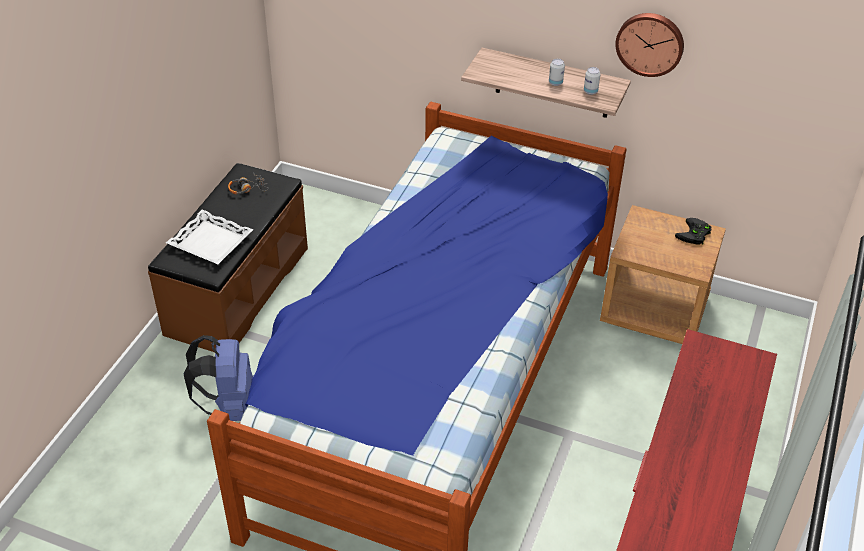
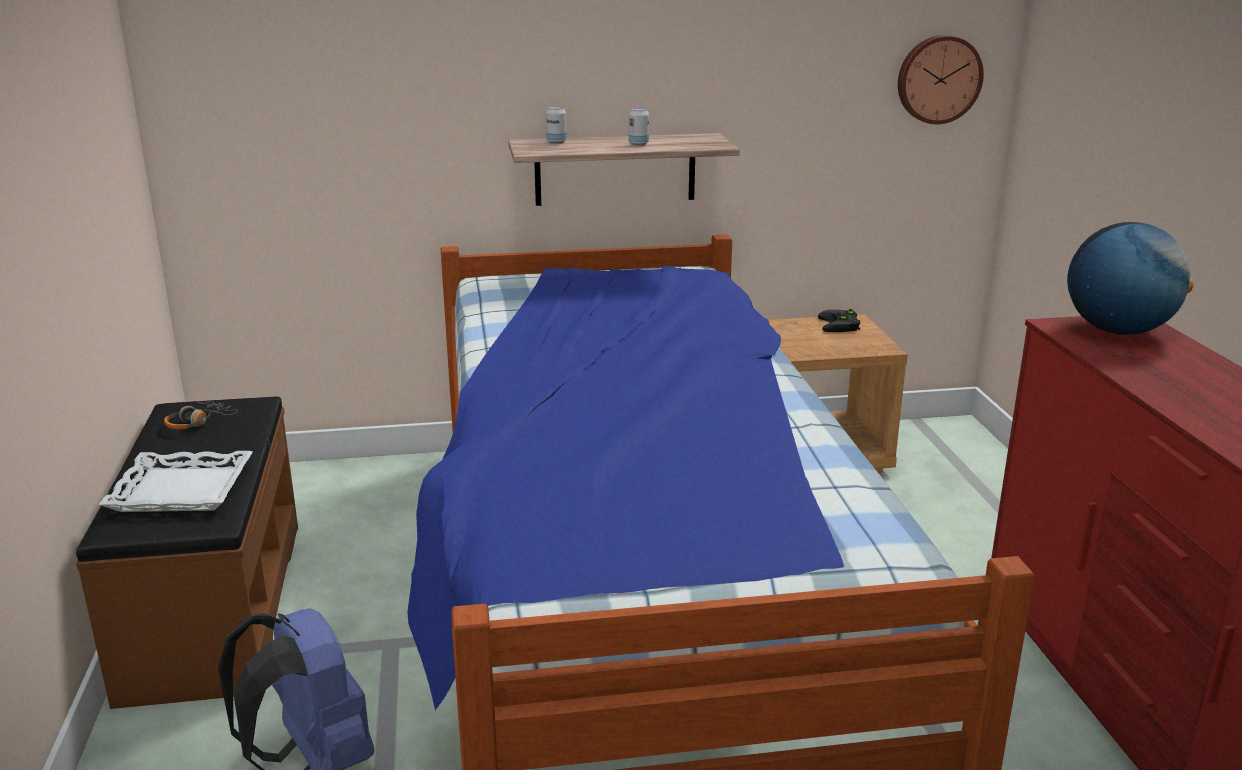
camera: 30 degrees left, 20 degrees down
can [584,67,600,95] -> can moved to [546,106,567,144]
wall clock [615,13,684,77] -> wall clock moved to [898,35,984,124]
none -> globe [1067,222,1193,335]

